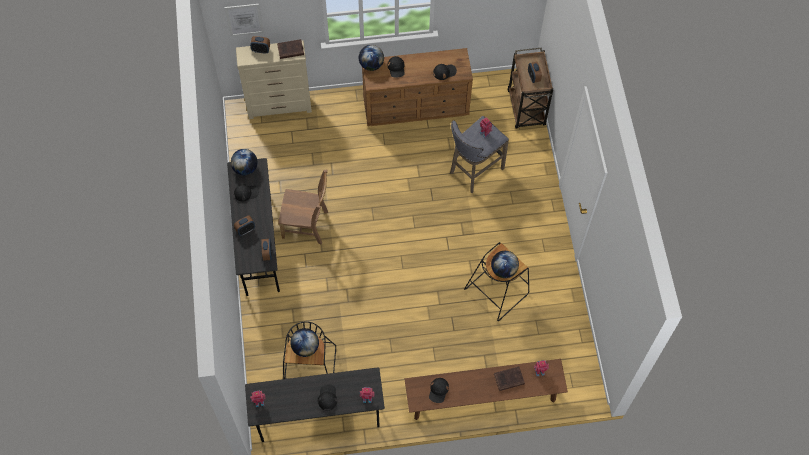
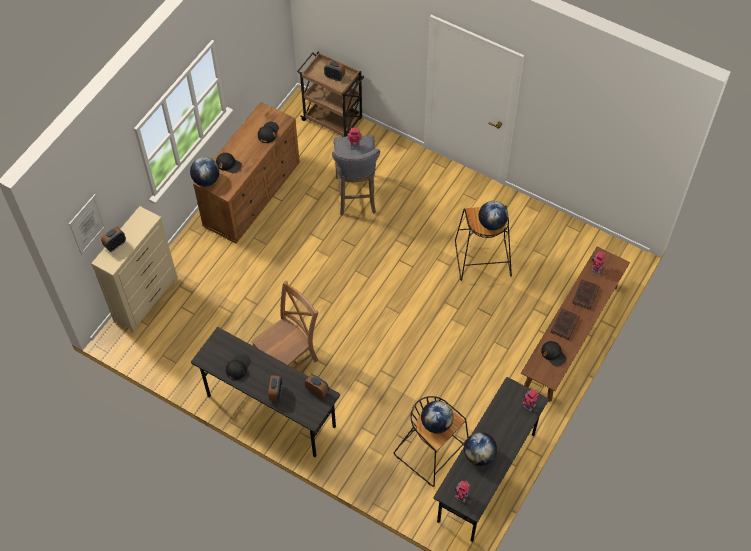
camera: 50 degrees left, 5 degrees down
globe [231,149,258,176] -> globe moved to [464,432,497,466]
brown book [277,39,304,59] -> brown book moved to [550,308,580,340]
black cap [318,384,337,411] -> none

